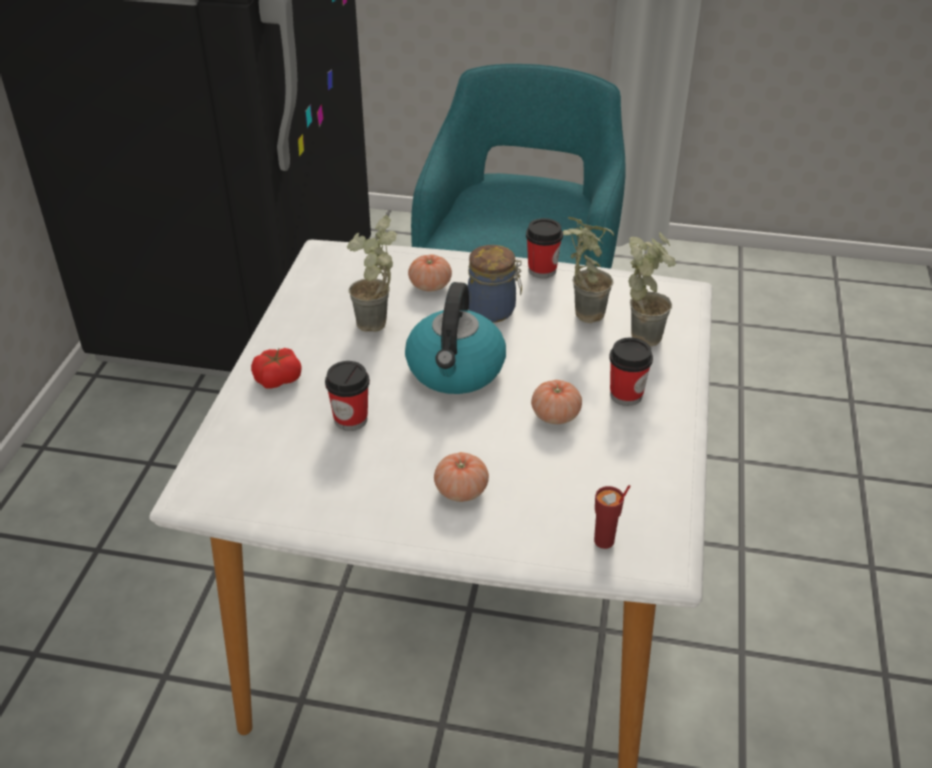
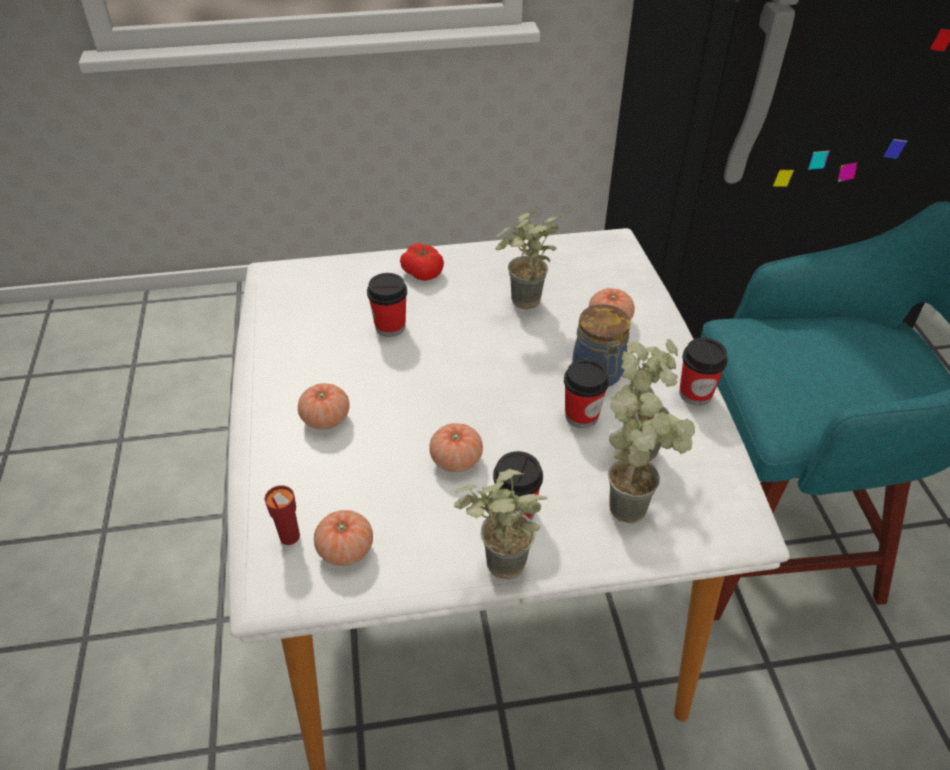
camera: 70 degrees right, 5 degrees up
kettle [405,282,506,394] -> none
none -> tomato [314,510,373,566]
none -> potted plant [454,469,548,580]
none -> cup [564,359,609,428]

